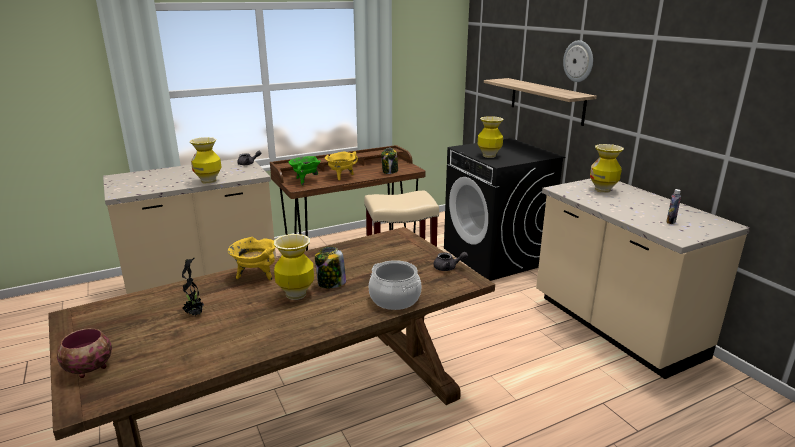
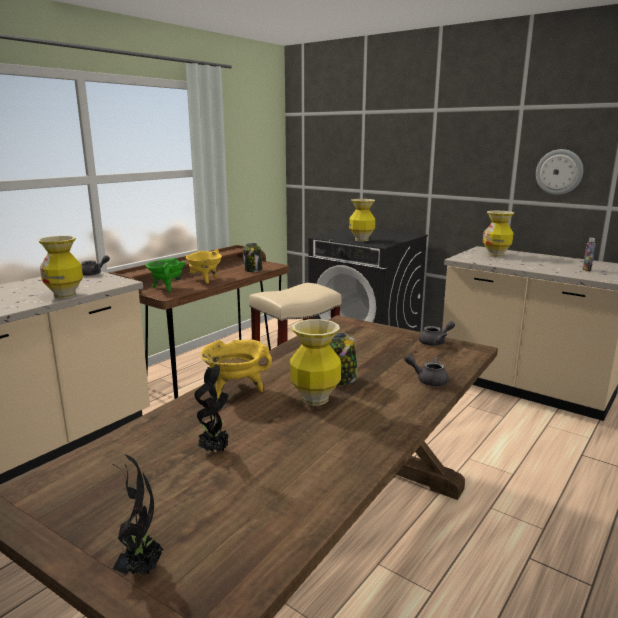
camera: 25 degrees left, 5 degrees down
bowl [57,328,112,378] -> potted plant [112,454,163,575]
cooking pot [368,260,421,310] -> grey teapot [404,354,449,386]
shelf [484,78,597,126] -> none
wall clock [563,40,593,82] -> wall clock moved to [536,149,583,195]

